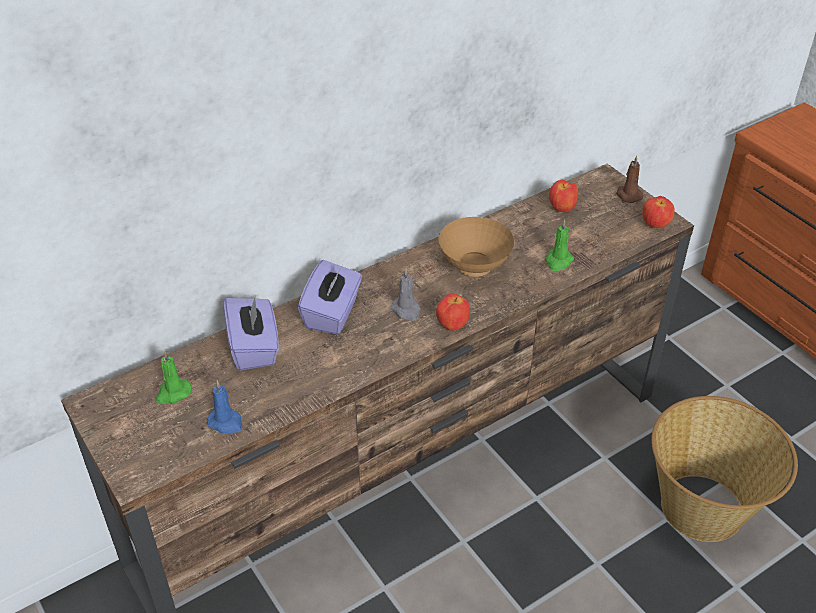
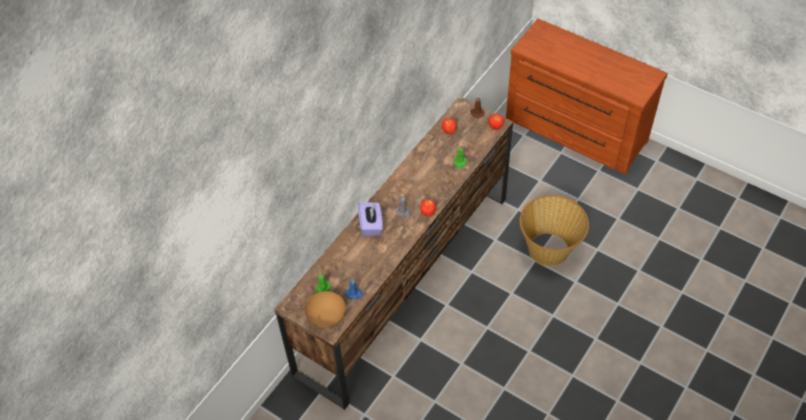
camera: 20 degrees left, 10 degrees up
purple tissue box [224,295,279,370] -> none
brown bowl [438,217,514,277] -> brown bowl moved to [305,291,346,328]

